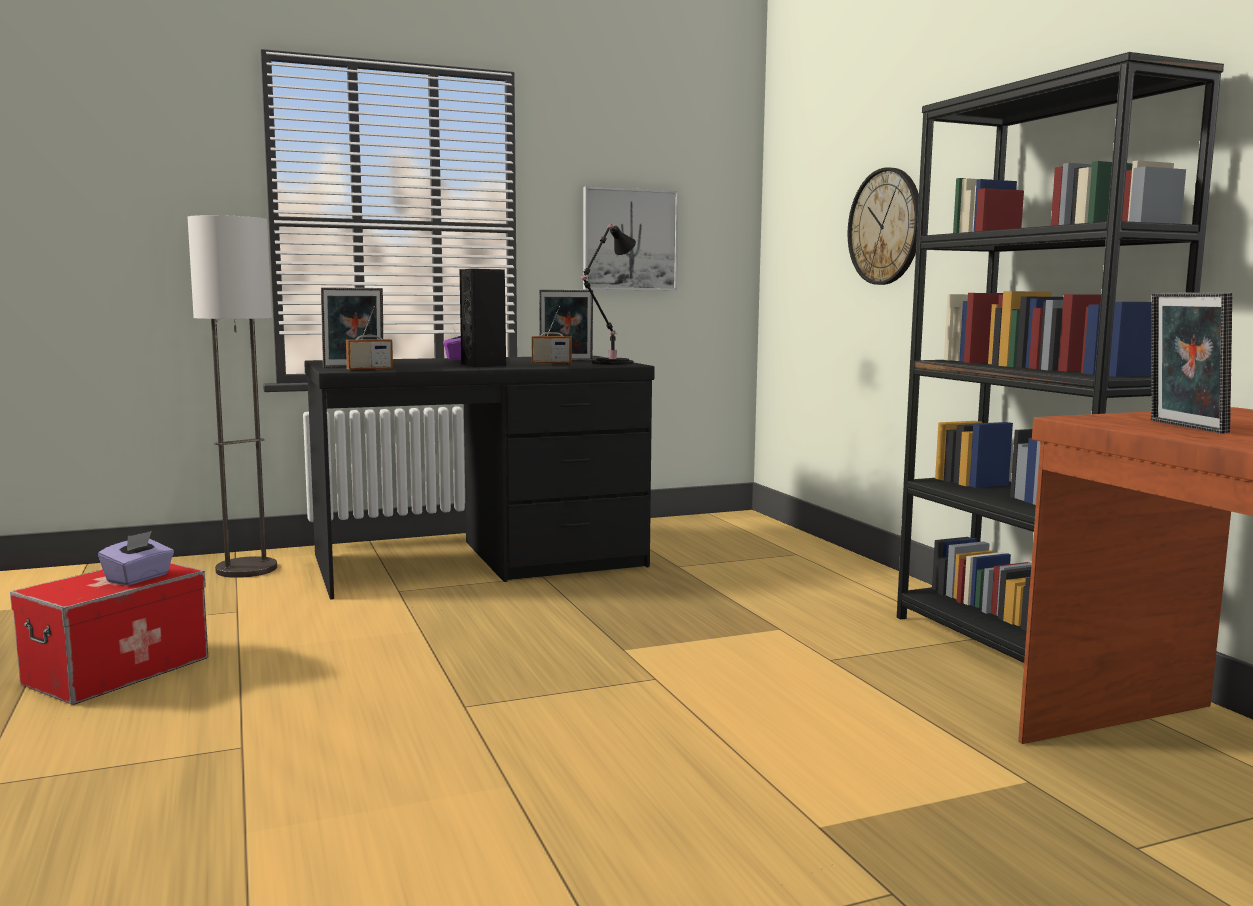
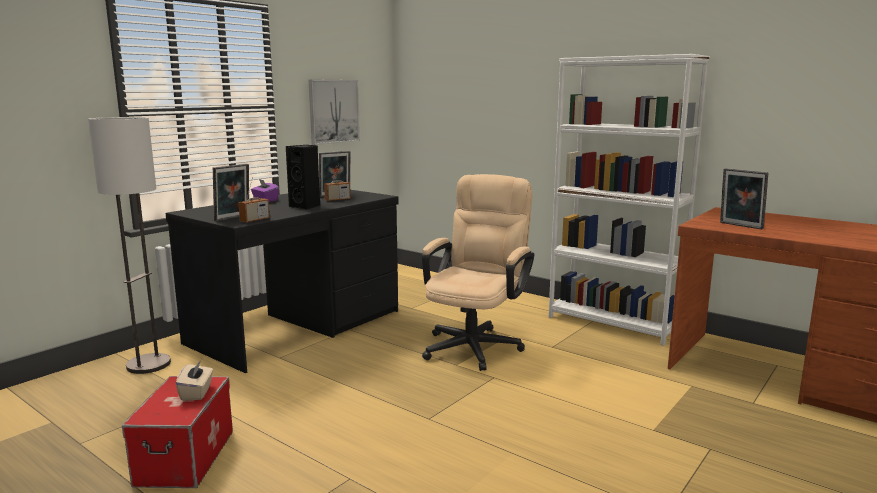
camera: 30 degrees left, 5 degrees up
purple tissue box [98,531,174,585] -> beige tissue box [176,360,213,401]
black table lamp [581,224,636,365] -> none
wall clock [848,167,919,285] -> none
black bookcase [897,52,1224,663] -> white bookcase [549,54,710,346]
none -> beige office chair [422,174,534,371]

